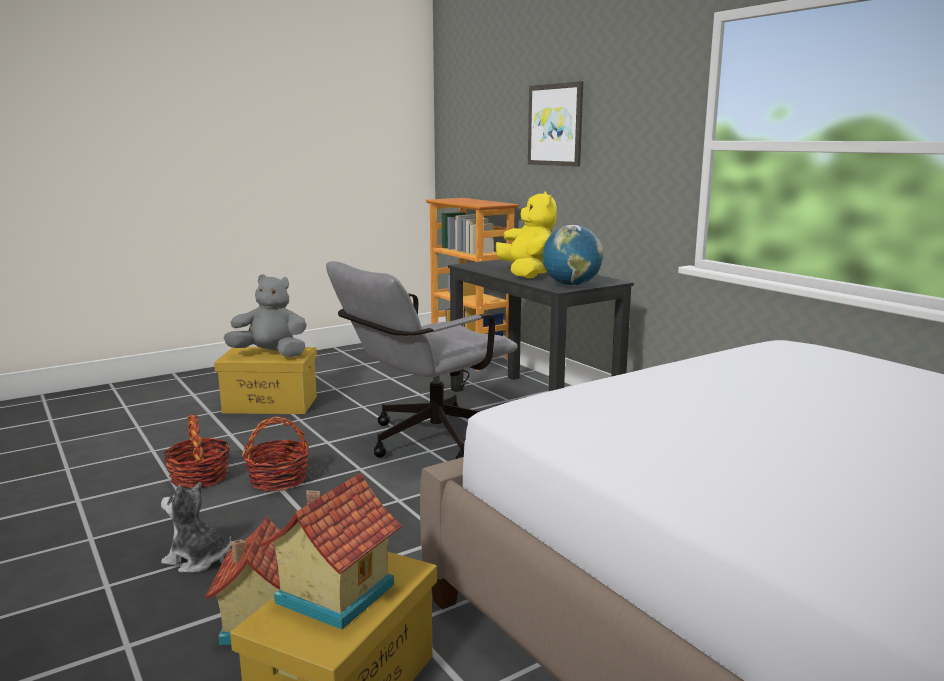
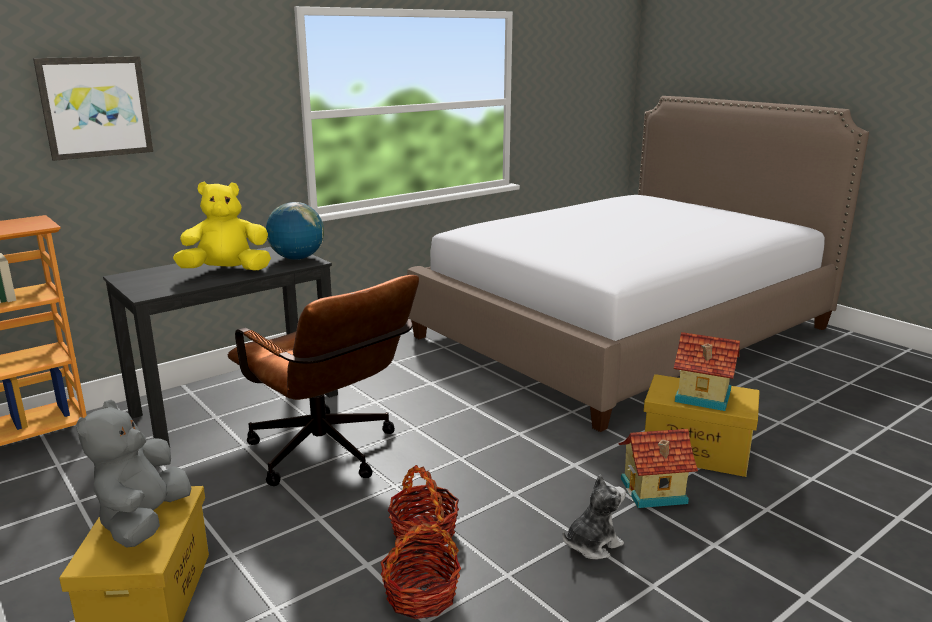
camera: 95 degrees left, 5 degrees up
plush toy [161,482,232,573] -> plush toy turned 135 degrees counterclockwise [563,475,626,560]
grey office chair [326,261,518,459] -> brown office chair [228,275,419,486]

